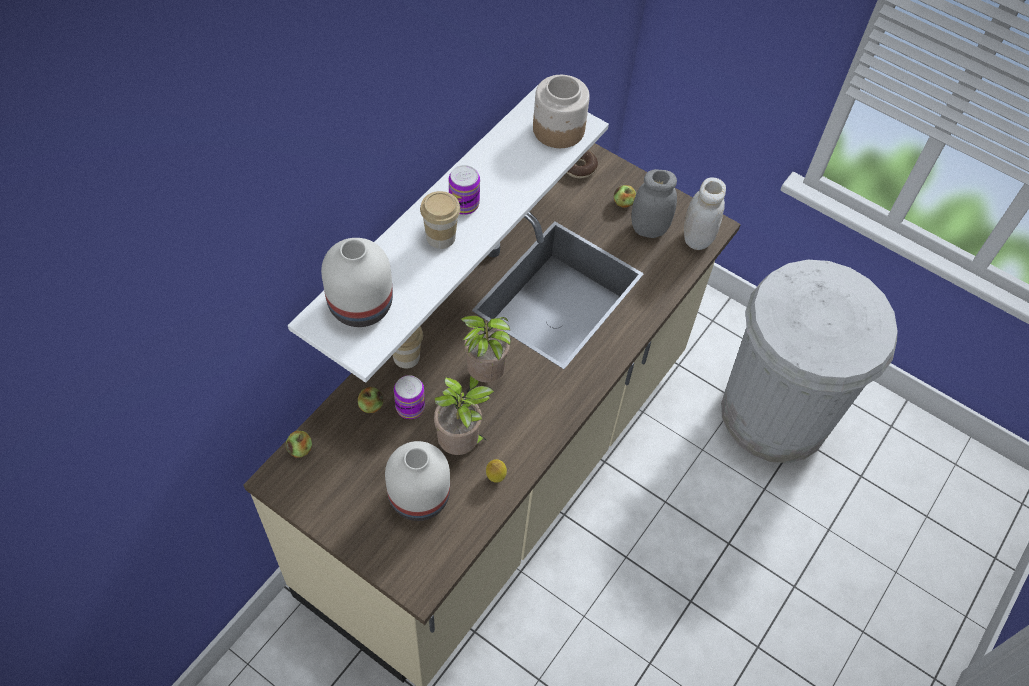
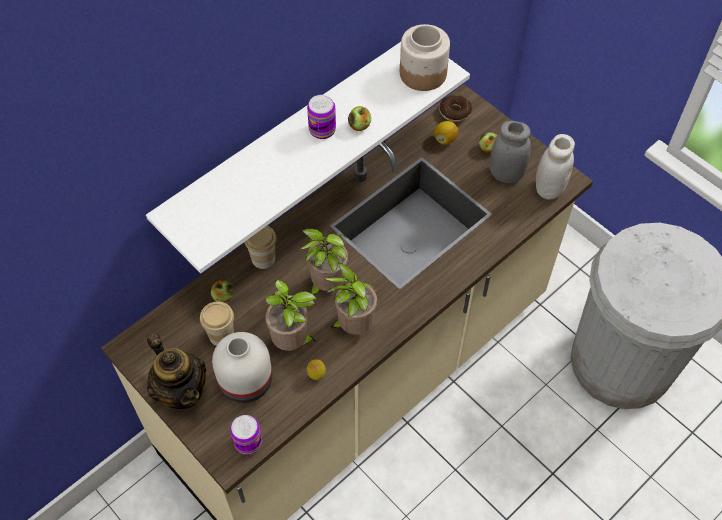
camera: 15 degrees right, 0 degrees up
apple [286,431,312,458] -> apple moved to [348,106,371,131]
white vase [321,238,393,327] -> none
can [394,375,425,419] -> can moved to [230,415,262,455]
cup [420,191,460,249] -> cup moved to [200,301,234,346]
none -> teapot [147,333,206,409]
none -> potted plant [324,262,377,334]
none -> lemon [434,121,458,145]

